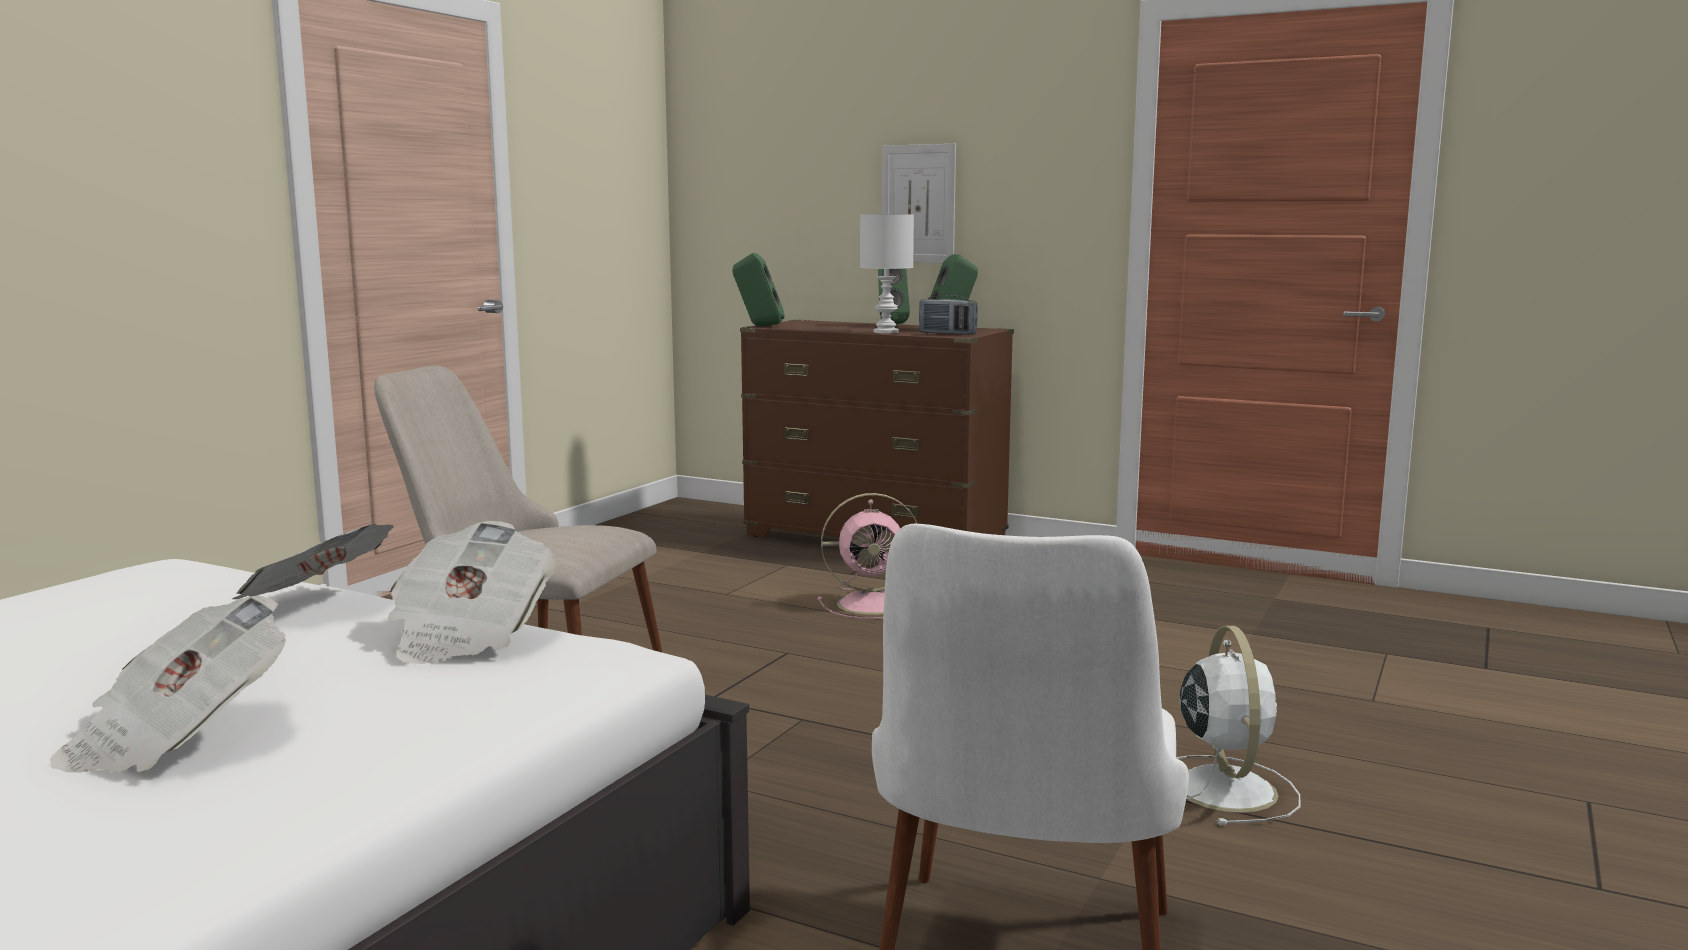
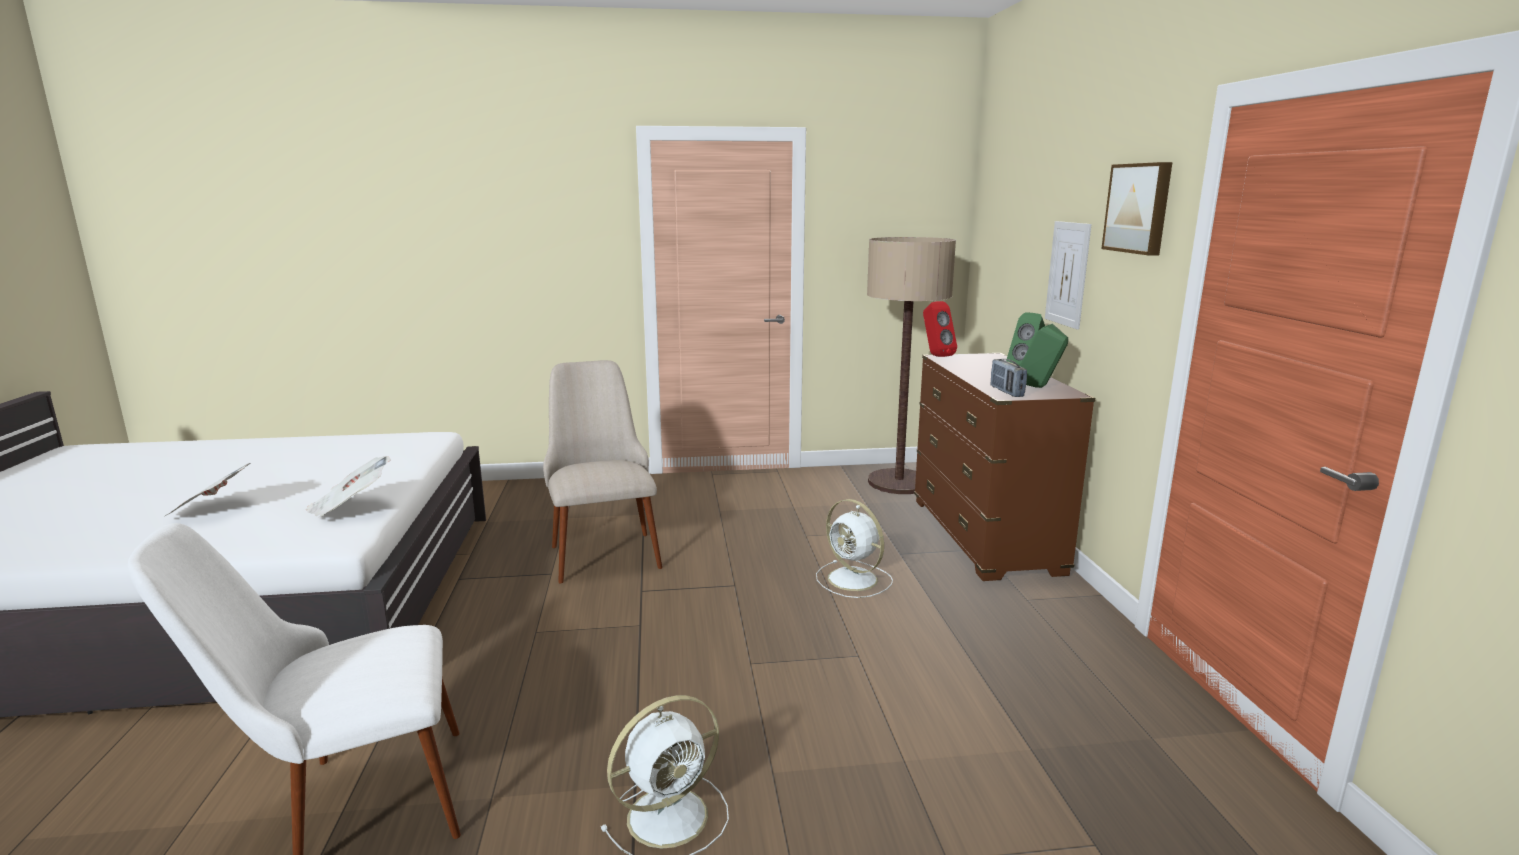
camera: 55 degrees right, 5 degrees up
newspaper [232,524,394,599] -> none
green speaker [733,253,784,327] -> red speaker [923,301,957,357]
pink fan [818,493,918,619] -> white fan [816,499,893,598]
white table lamp [860,214,914,333] -> none
none -> floor lamp [867,237,956,494]
none -> picture [1101,162,1172,256]

